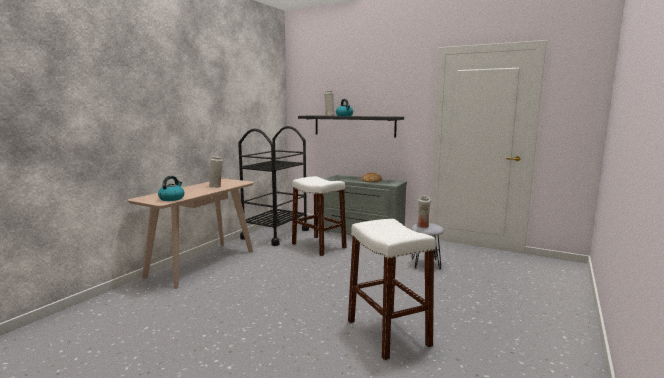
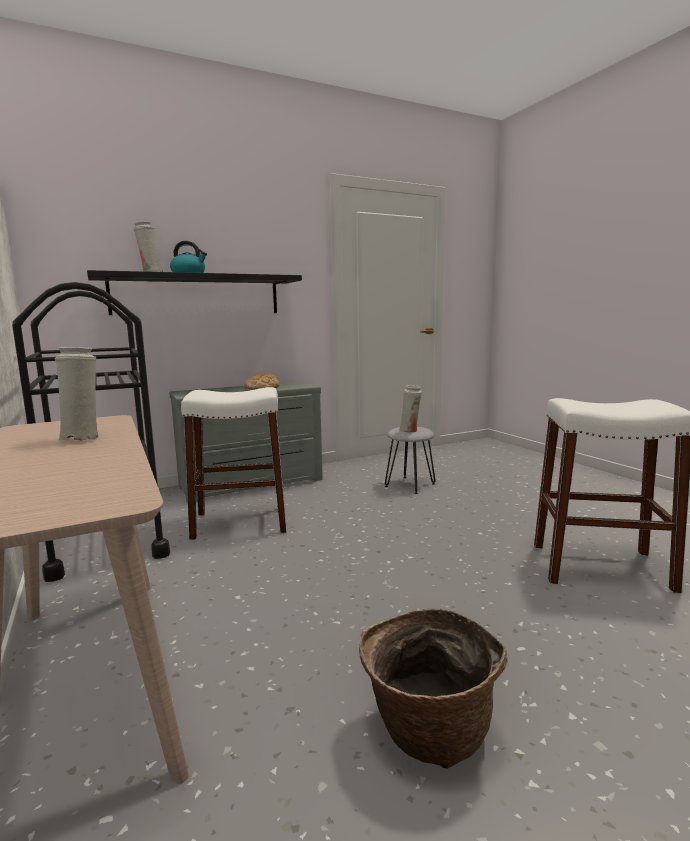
camera: 55 degrees left, 0 degrees up
kettle [158,176,184,201] -> none
none -> basket [359,608,508,768]

